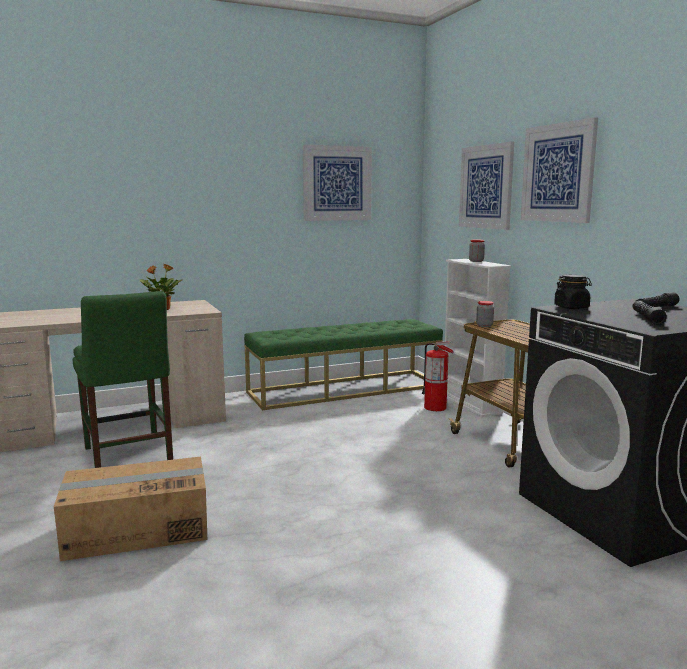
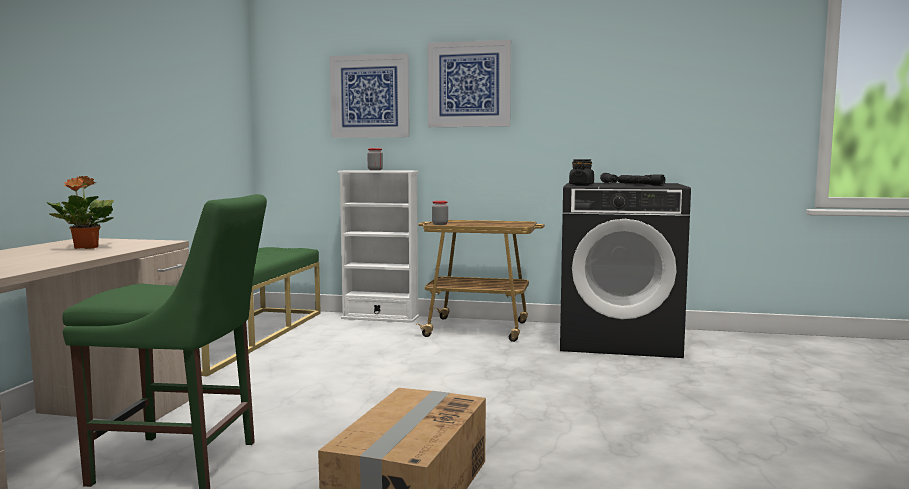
camera: 55 degrees left, 5 degrees down
picture [303,144,372,221] -> none
fire extinguisher [422,341,454,411] -> none

